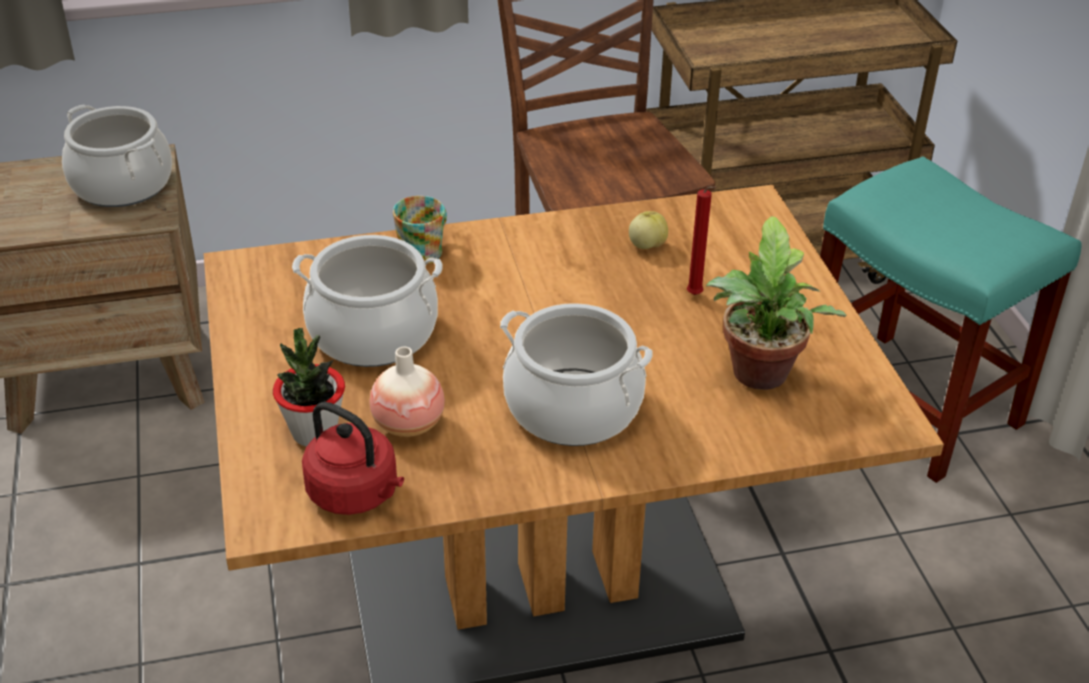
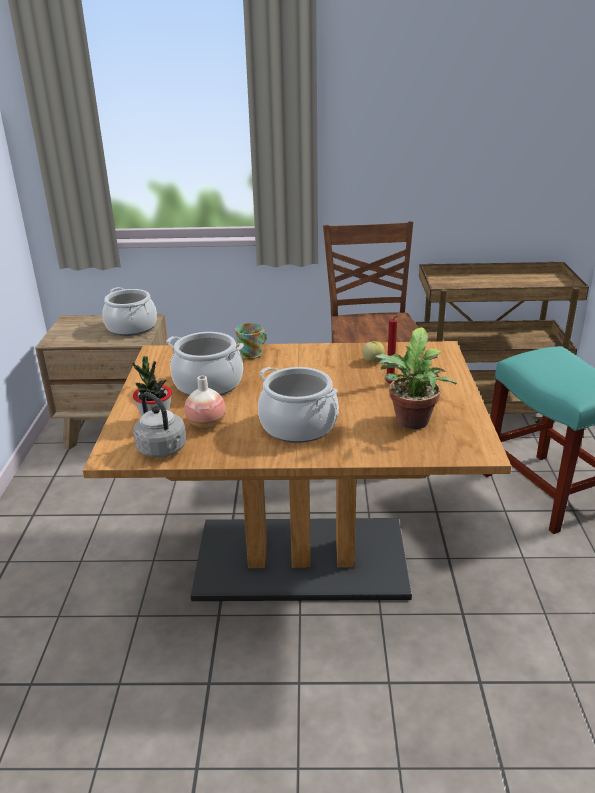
camera: 15 degrees right, 10 degrees down
red kettle [302,402,404,515] -> grey kettle [133,392,186,458]

